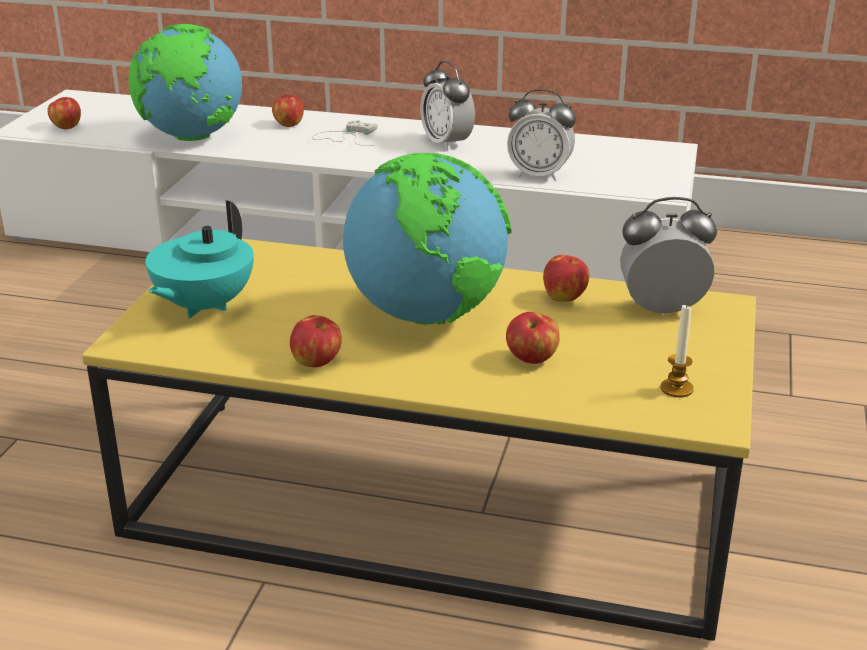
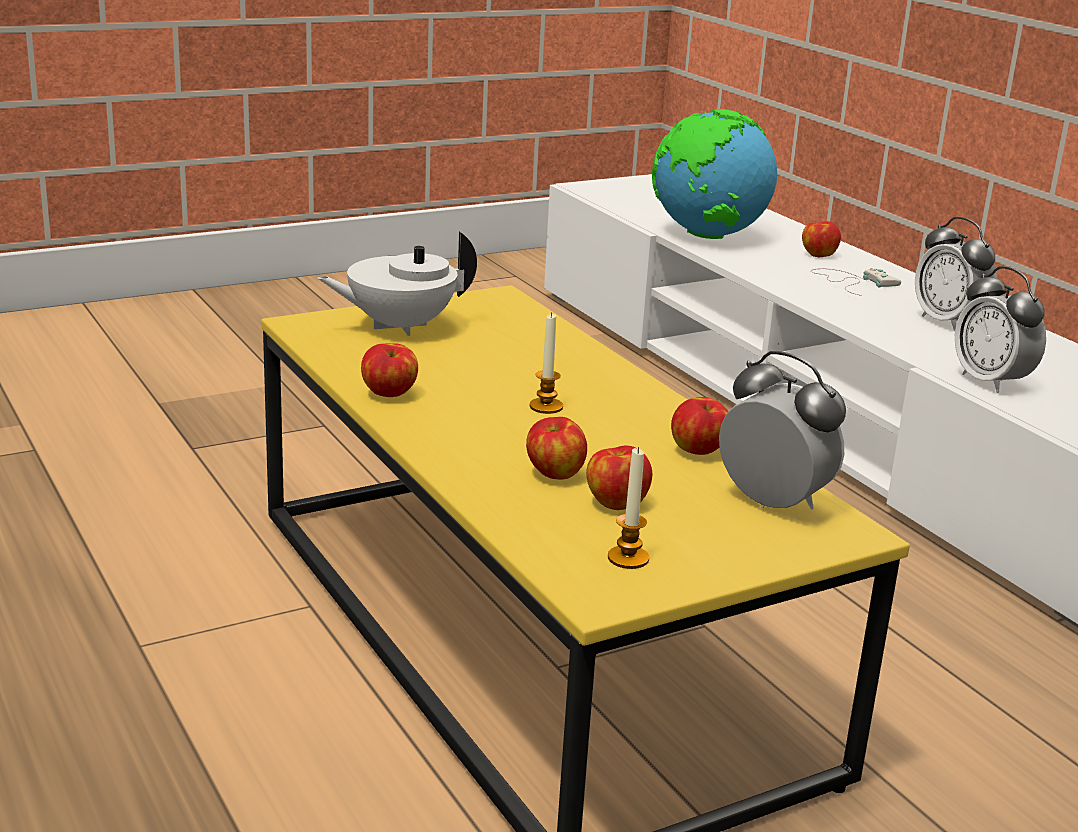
camera: 45 degrees right, 5 degrees down
apple [47,97,81,129] -> apple moved to [586,446,652,510]
turquoise teapot [145,200,254,318] -> white teapot [317,231,477,336]
globe [343,153,512,325] -> candle [530,313,563,414]
alarm clock [421,61,475,151] -> alarm clock turned 45 degrees counterclockwise [915,217,997,331]

